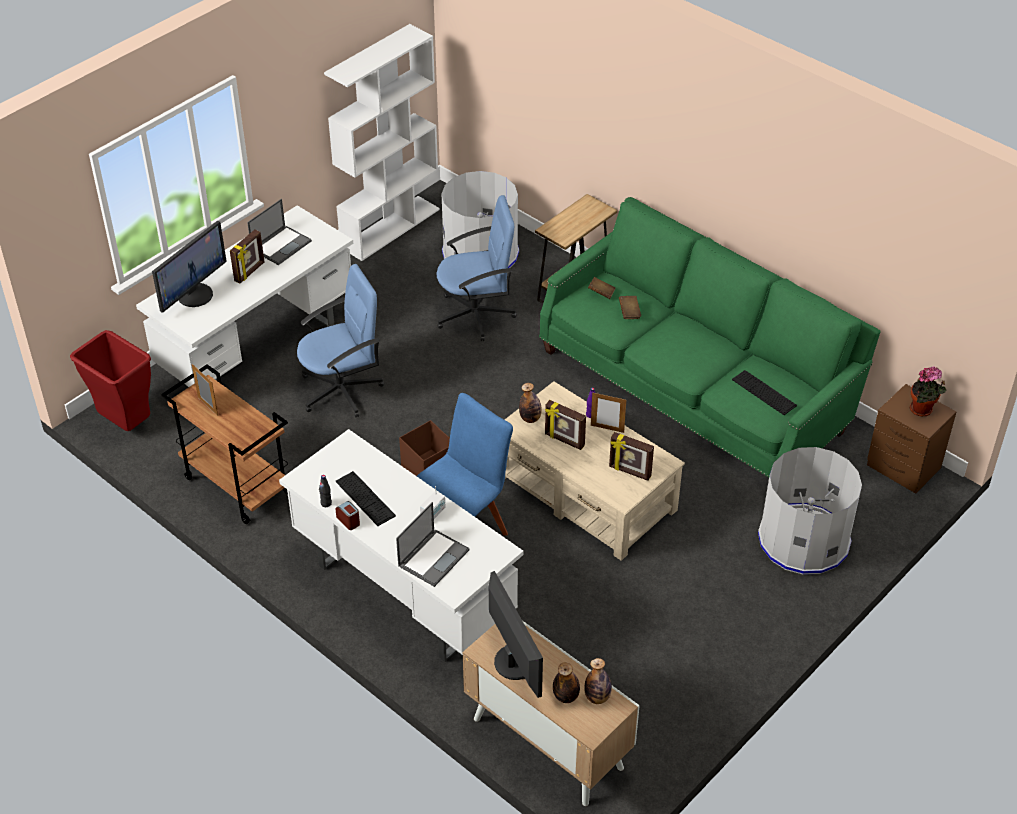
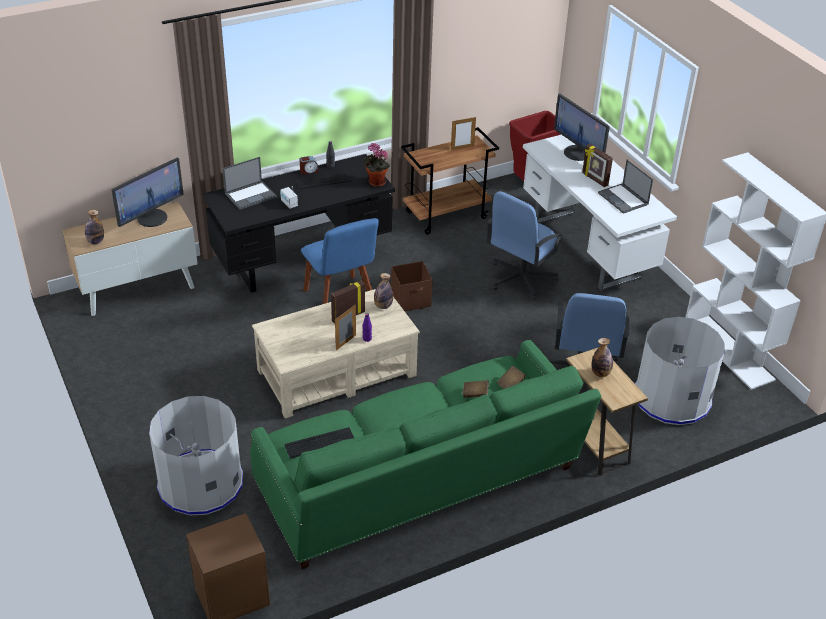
camera: 110 degrees right, 5 degrees down
white desk [279,429,524,662] -> black desk [203,154,395,293]
blue office chair [297,264,384,417] -> blue office chair turned 45 degrees clockwise [487,191,564,300]
laptop [396,502,470,587] -> laptop turned 90 degrees counterclockwise [223,157,277,210]
monitor [489,571,543,698] -> monitor turned 45 degrees counterclockwise [111,157,184,227]
bottle [553,662,580,703] -> bottle moved to [591,338,613,377]
picture frame [609,432,654,481] -> none
potted plant [910,366,946,416] -> potted plant moved to [363,143,390,187]

